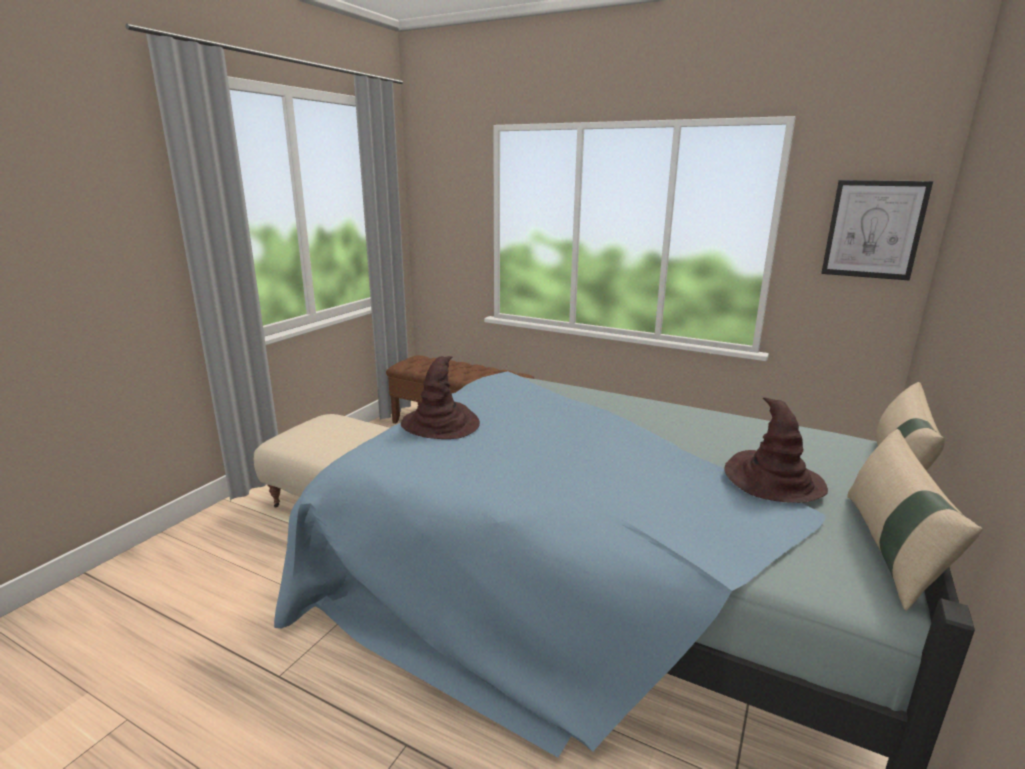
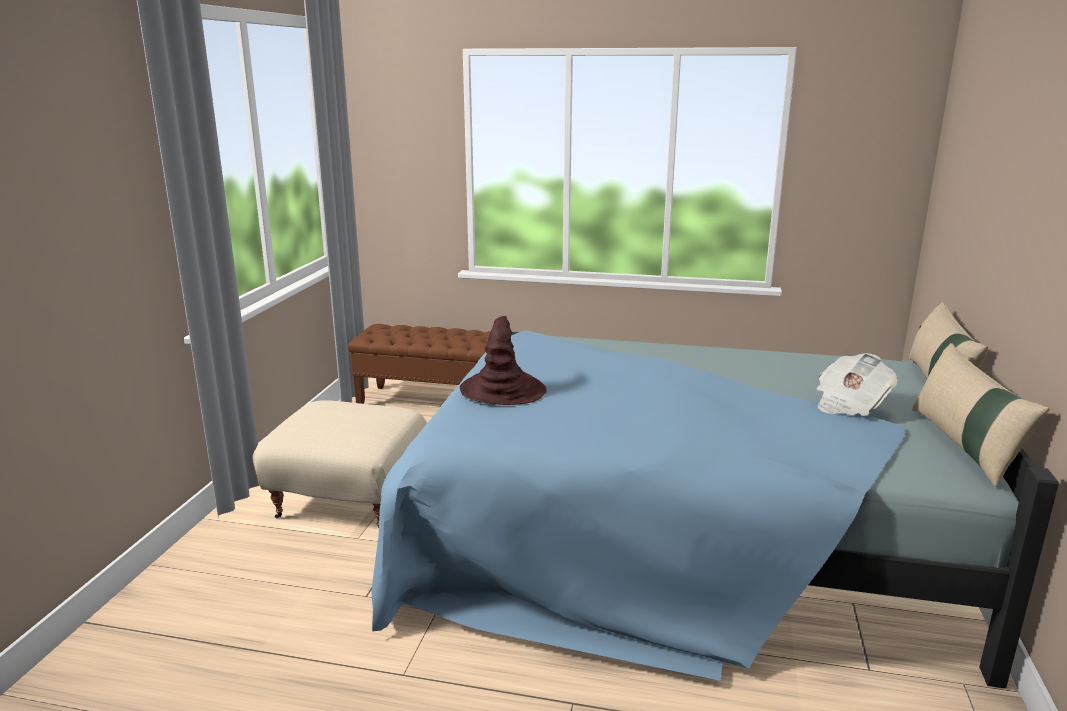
camera: 15 degrees left, 0 degrees up
brown hat [724,398,828,503] -> newspaper [816,353,898,416]
picture [821,180,933,281] -> none

